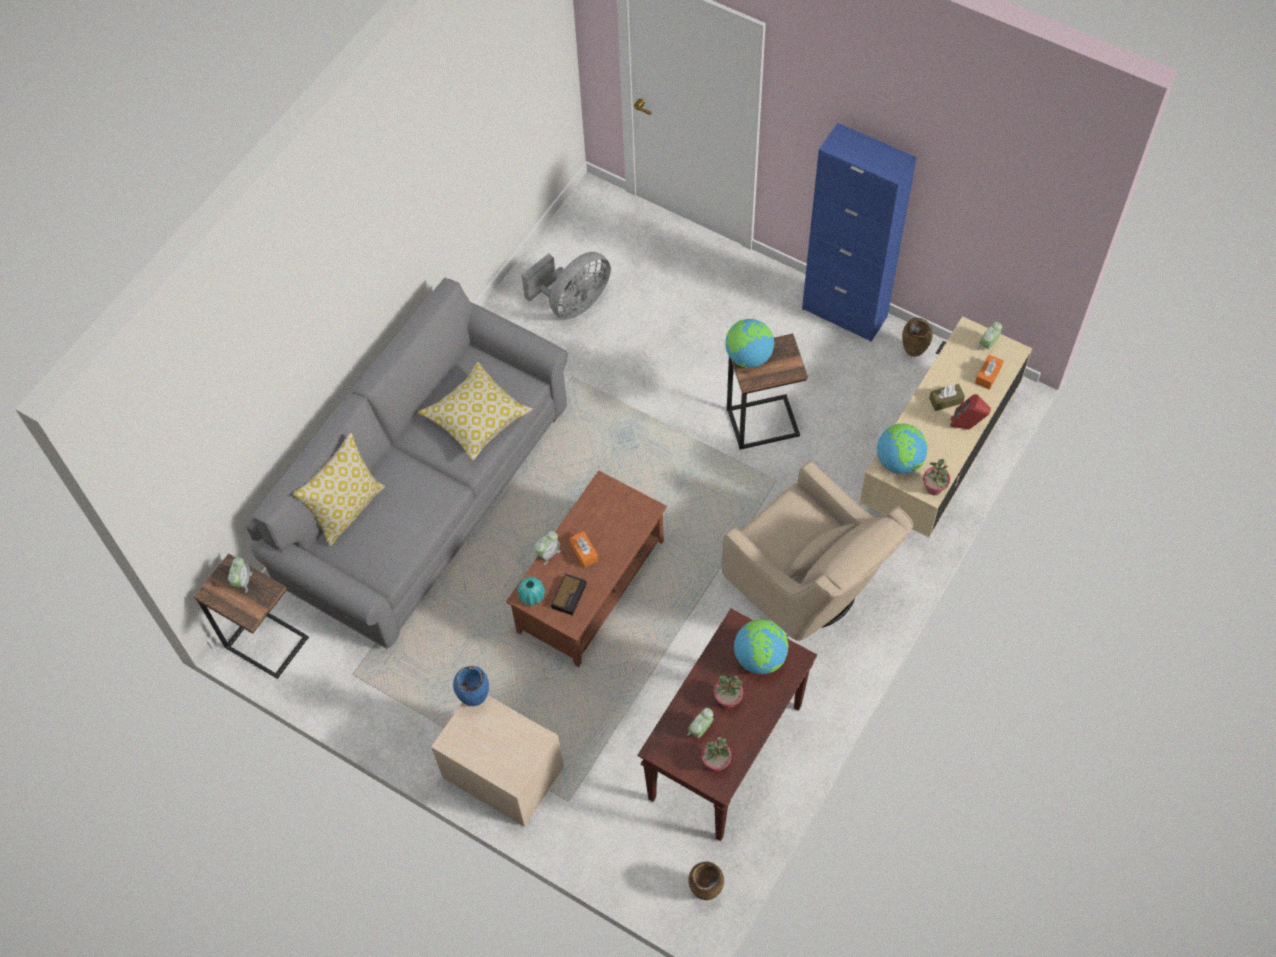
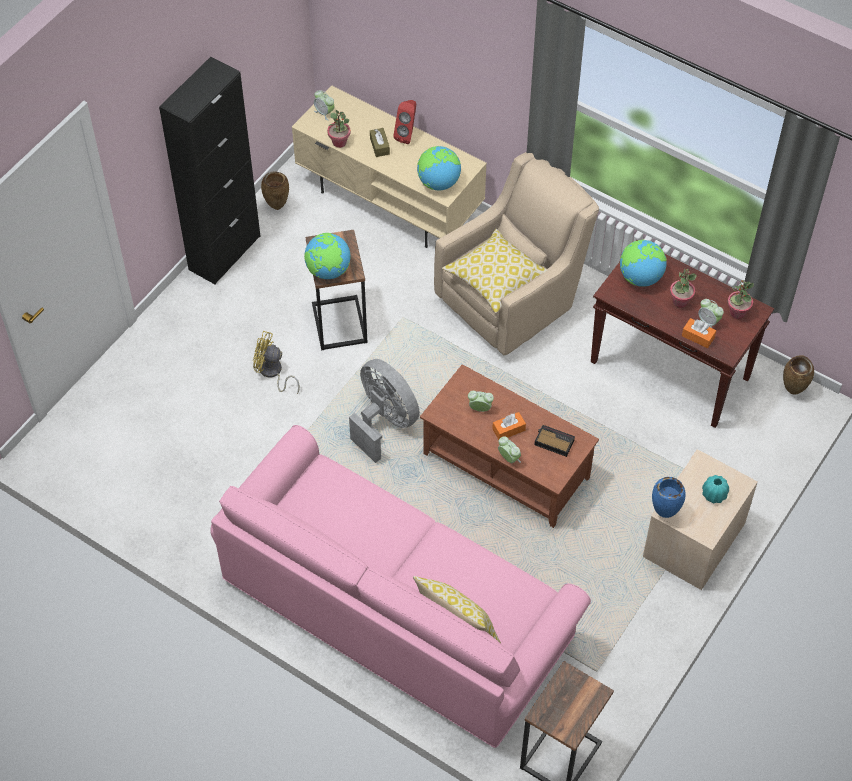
camera: 90 degrees left, 5 degrees down
alarm clock [228,557,252,593] -> alarm clock moved to [468,391,494,412]
grey sofa [246,278,568,649] -> pink sofa [210,425,591,748]
pillow [418,362,532,461] -> pillow moved to [442,229,547,313]
turquoise vase [518,577,545,606] -> turquoise vase moved to [702,475,729,503]
grey fan [521,252,611,319] -> grey fan moved to [349,359,420,463]
blue cabinet [802,123,917,342] -> black cabinet [159,57,260,285]
potted plant [923,459,950,495] -> potted plant moved to [327,110,351,148]
orange tissue box [975,355,1003,390] -> orange tissue box moved to [682,318,716,348]
none -> yellow fan [253,331,300,394]

